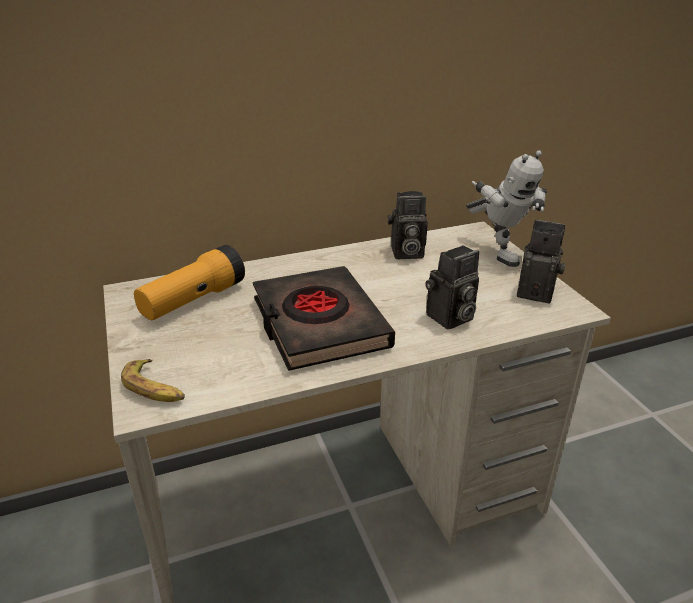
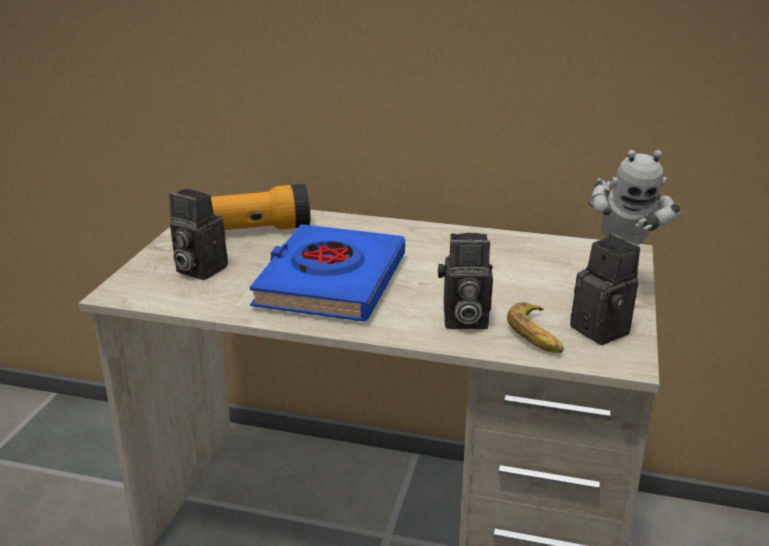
camera: 35 degrees right, 5 degrees down
banana [121,359,185,402] -> banana moved to [507,302,564,353]
black book [253,266,395,371] -> blue book [250,224,405,322]
camera [388,191,428,259] -> camera moved to [169,189,228,280]

